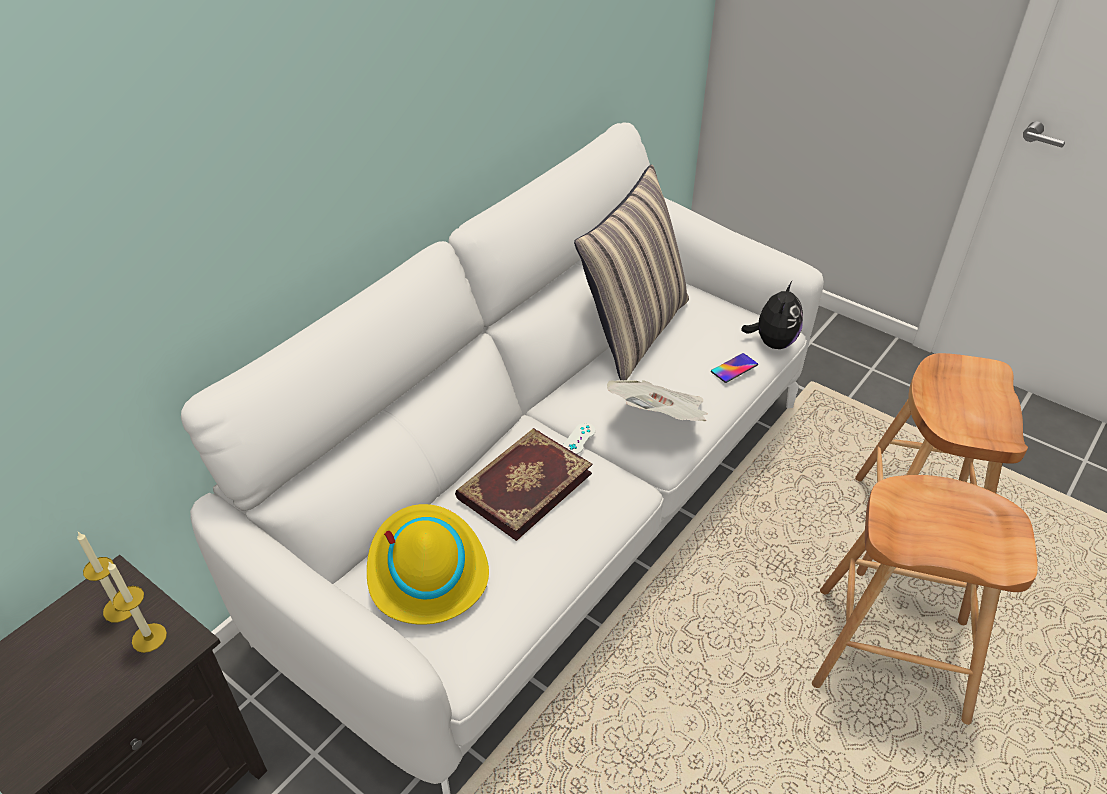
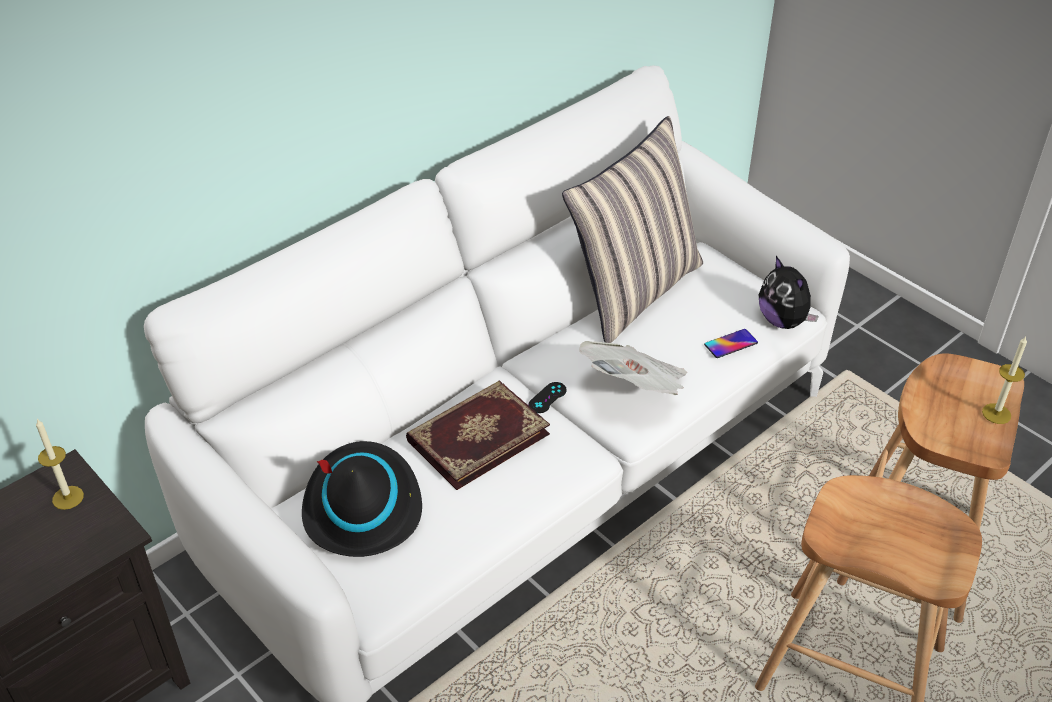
camera: 10 degrees right, 0 degrees up
candle [108,561,167,653] -> candle moved to [982,336,1027,424]
yellow hat [367,504,489,625] -> black hat [302,441,422,557]
white game controller [563,423,595,454] -> black game controller [528,382,567,413]
plush toy [741,280,803,349] -> plush toy turned 120 degrees clockwise [759,256,819,329]

